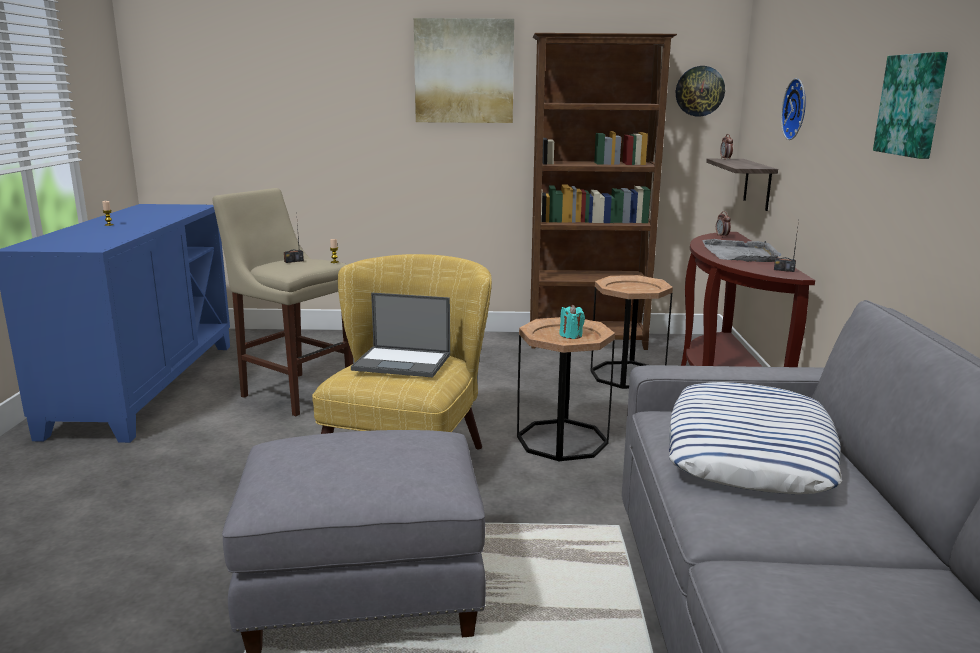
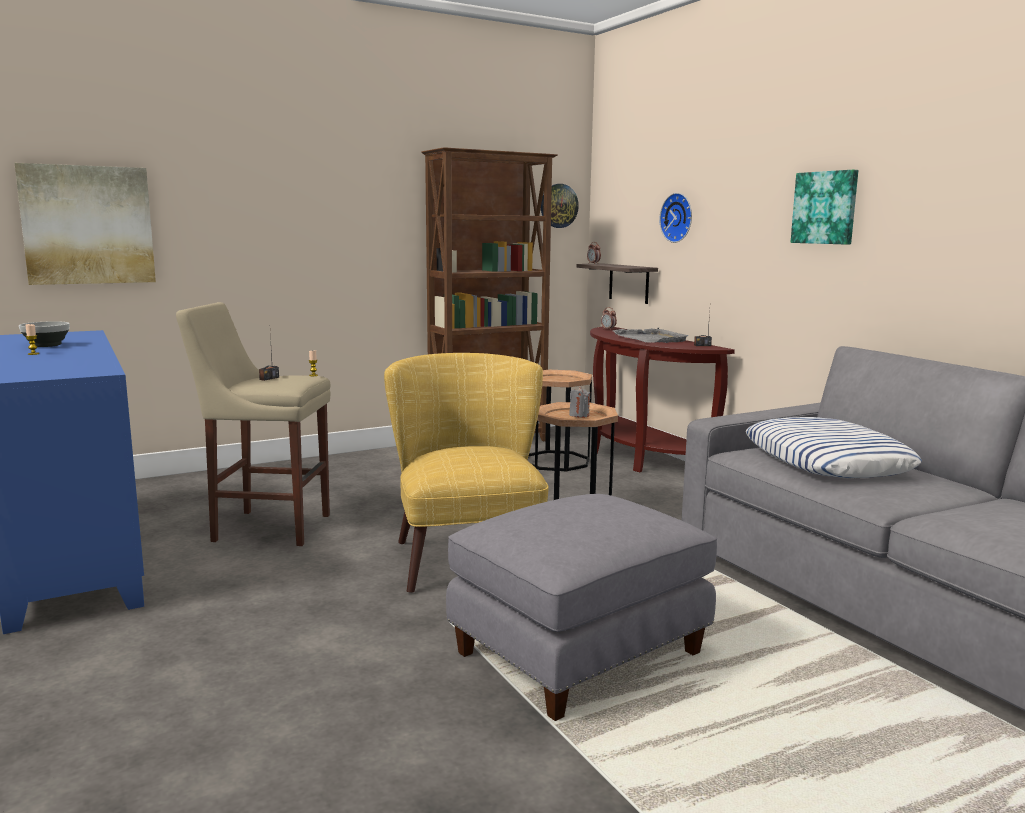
camera: 30 degrees left, 5 degrees down
laptop [351,293,450,377] -> none
picture [414,18,514,123] -> picture moved to [14,163,156,285]
turquoise candle [559,305,585,339] -> grey candle [569,387,590,417]
none -> bowl [19,321,70,347]

